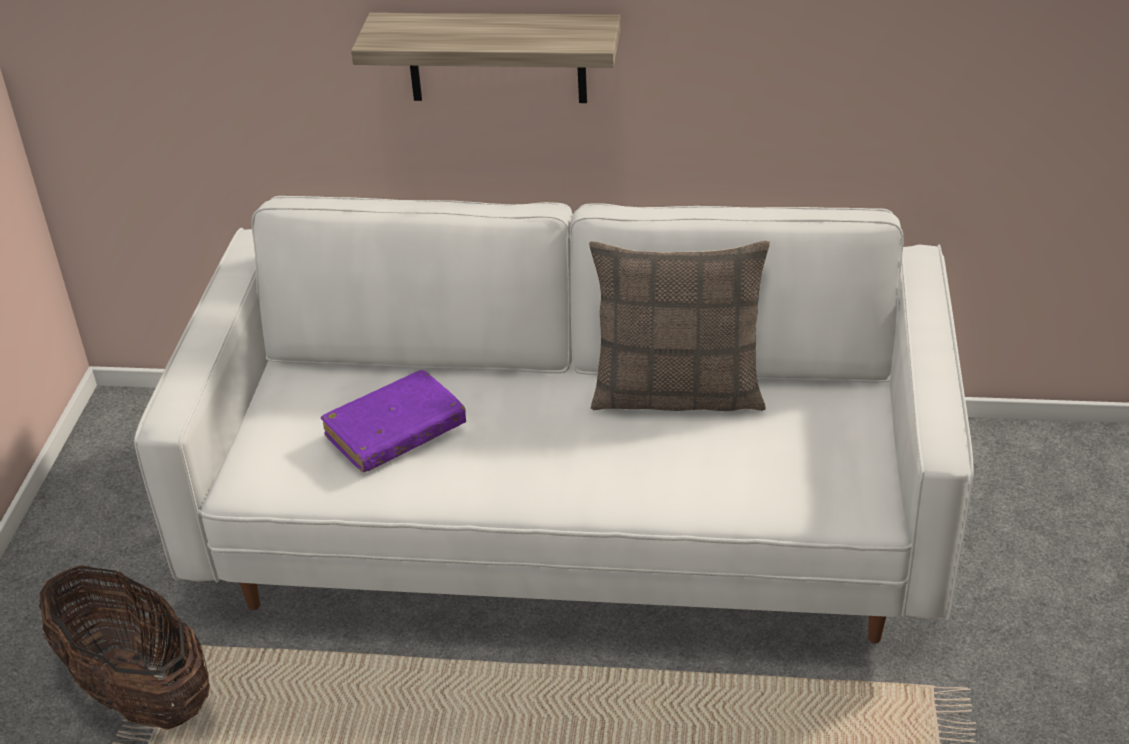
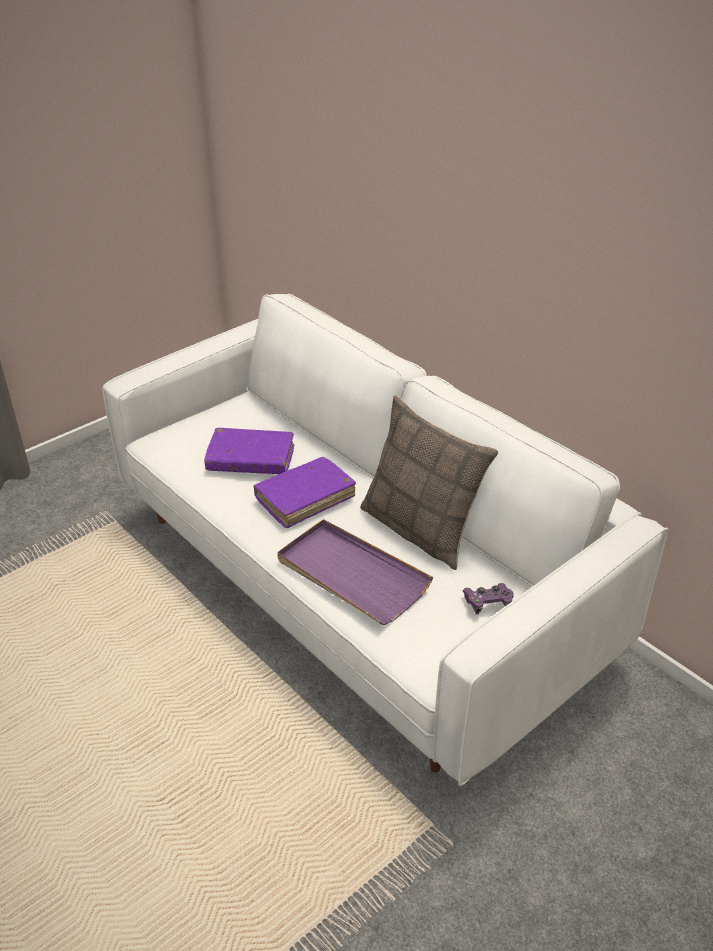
camera: 40 degrees right, 0 degrees up
basket [39,564,210,730] -> none
shelf [351,13,621,103] -> none
none -> purple book [253,457,356,528]
none -> purple tray [277,519,433,625]
none -> purple game controller [463,583,514,614]

